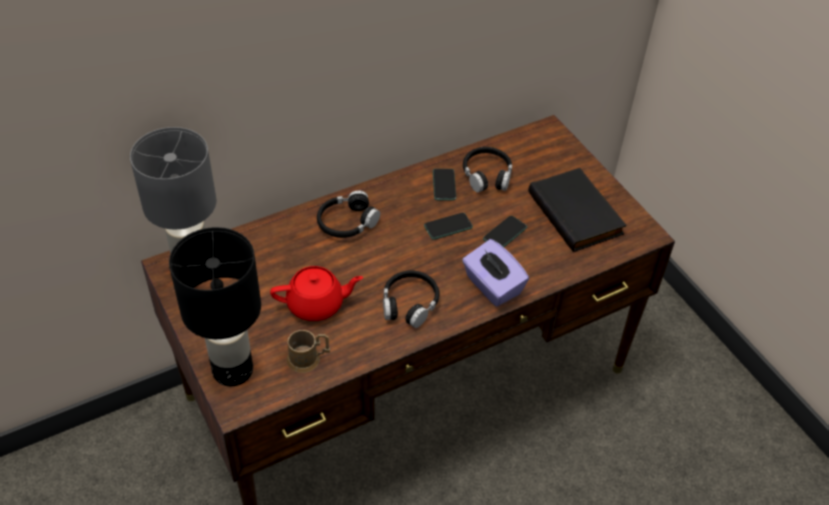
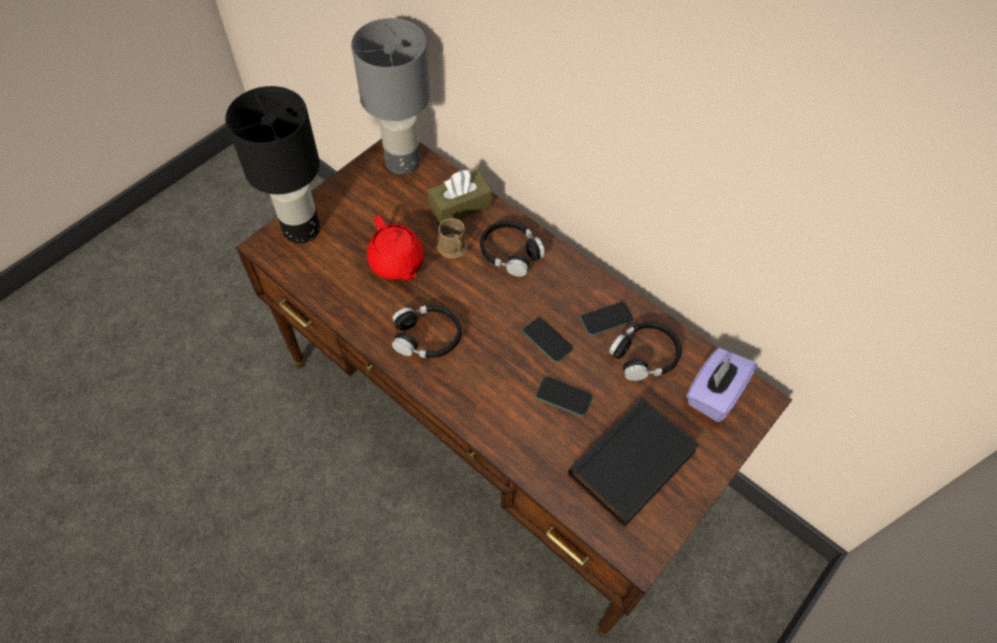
camera: 70 degrees right, 10 degrees up
brown mug [287,330,330,373] -> brown mug moved to [437,218,468,259]
purple tissue box [462,239,529,307] -> purple tissue box moved to [687,348,757,422]
none -> brown tissue box [428,169,492,223]

